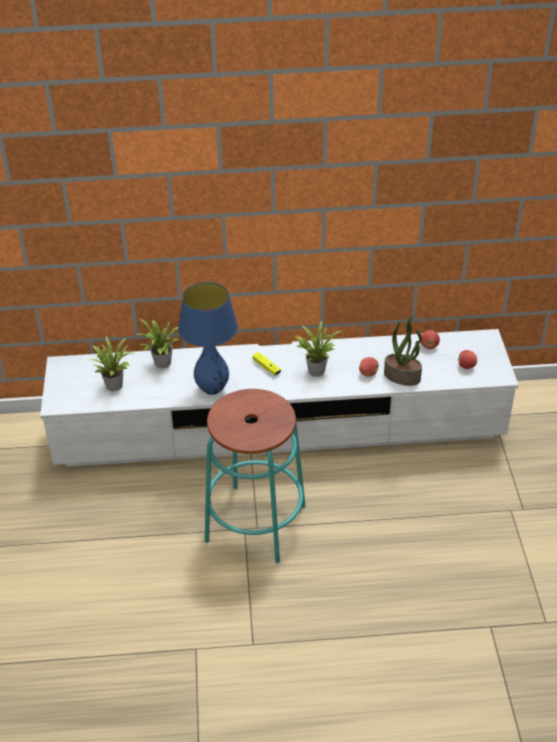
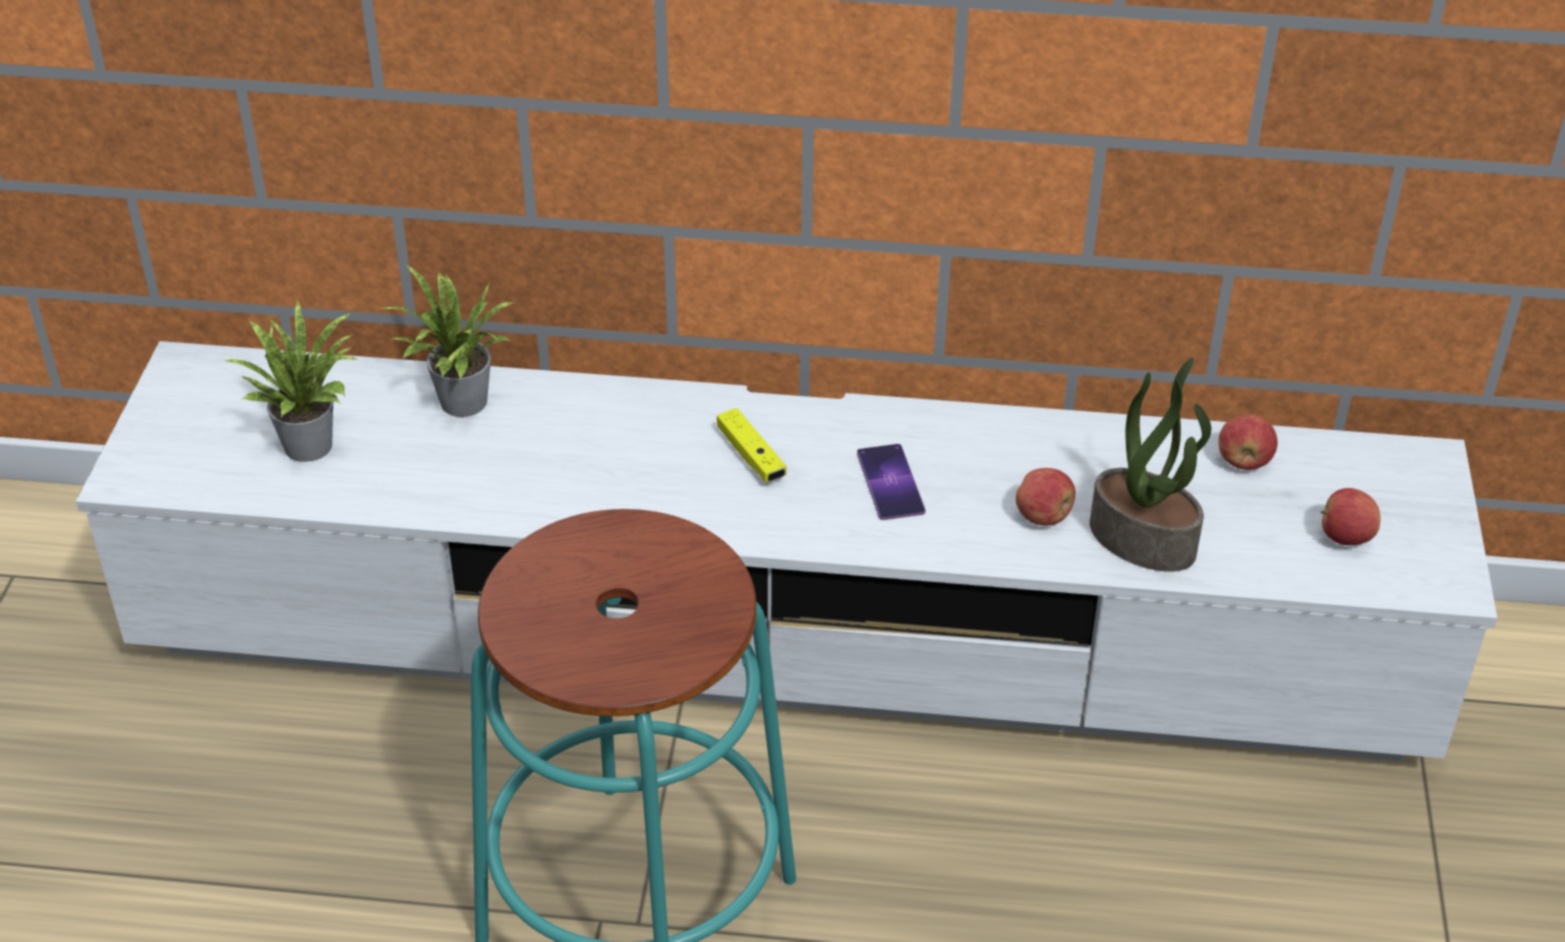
camera: 10 degrees right, 0 degrees up
blue table lamp [178,282,238,395] -> none
potted plant [295,321,341,377] -> phone [857,444,926,520]

